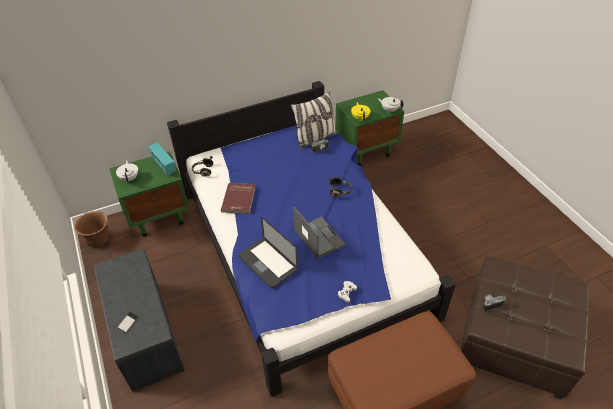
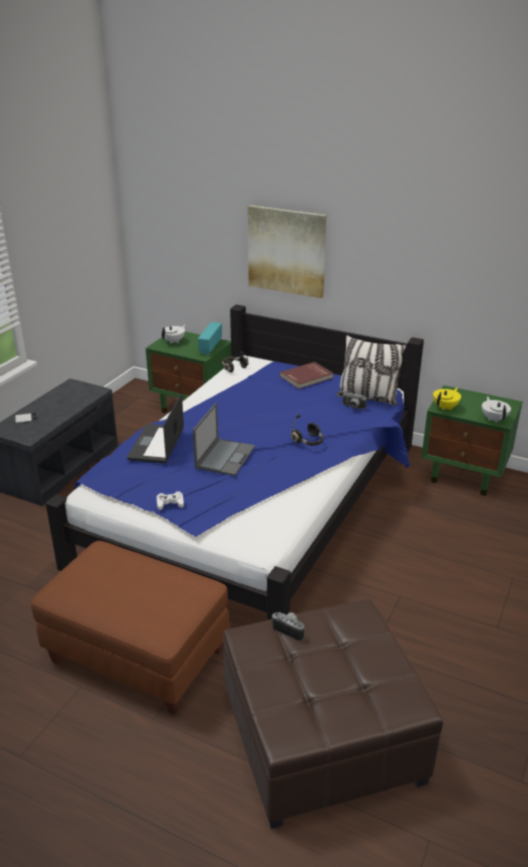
camera: 50 degrees right, 15 degrees down
brown planter [74,211,109,248] -> none
red book [221,183,256,214] -> red book moved to [279,362,334,389]
none -> picture [248,205,327,298]

